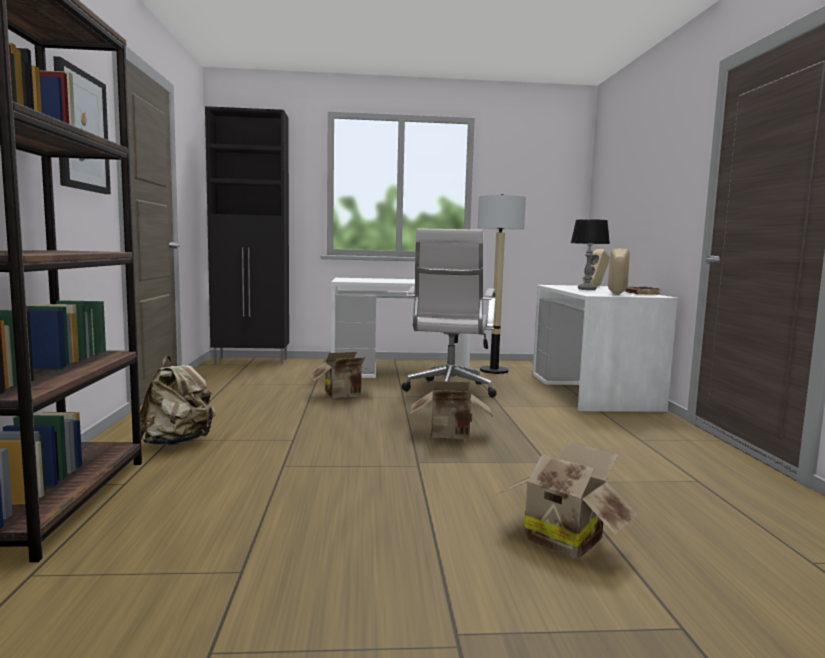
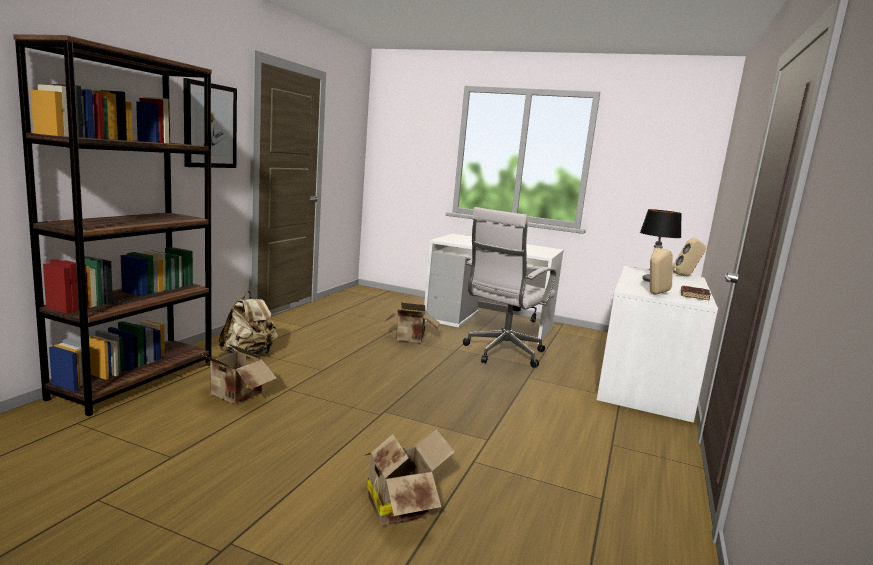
camera: 25 degrees right, 5 degrees up
black cabinet [205,106,289,364] -> none
cardboard box [410,381,493,439] -> cardboard box moved to [197,343,277,404]
floor lamp [478,194,526,374] -> none

